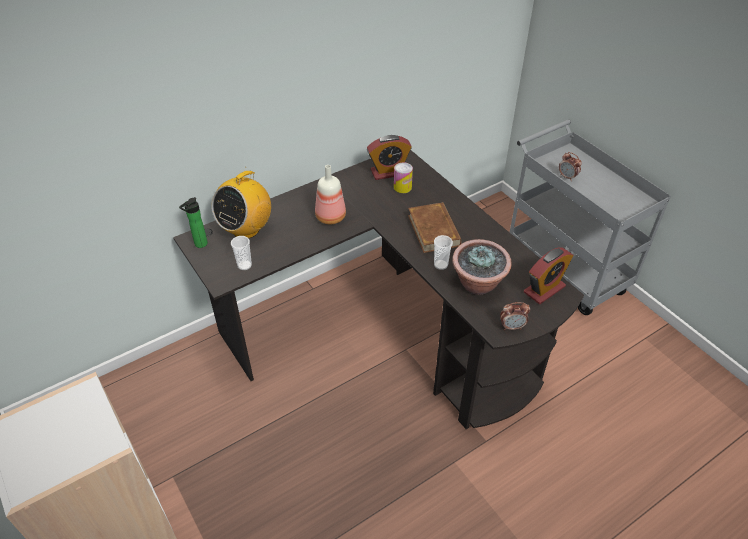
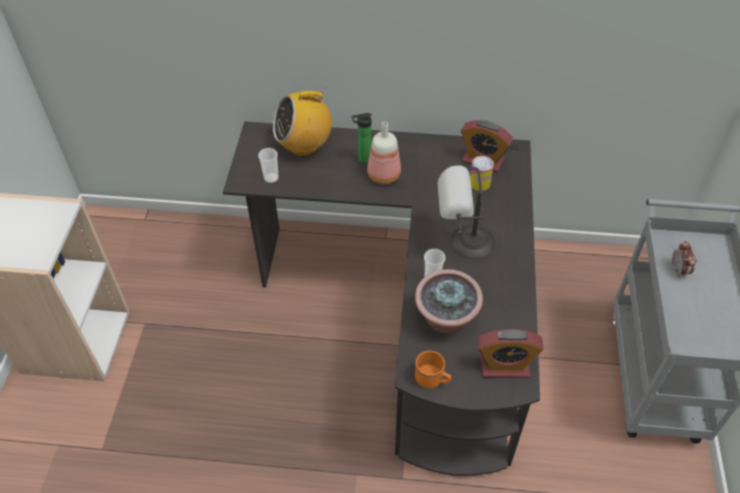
camera: 40 degrees right, 5 degrees up
bottle [179,197,208,248] -> bottle moved to [352,113,372,163]
brown book [408,202,462,253] -> table lamp [438,166,495,259]
alarm clock [500,302,530,330] -> orange mug [415,351,451,388]

